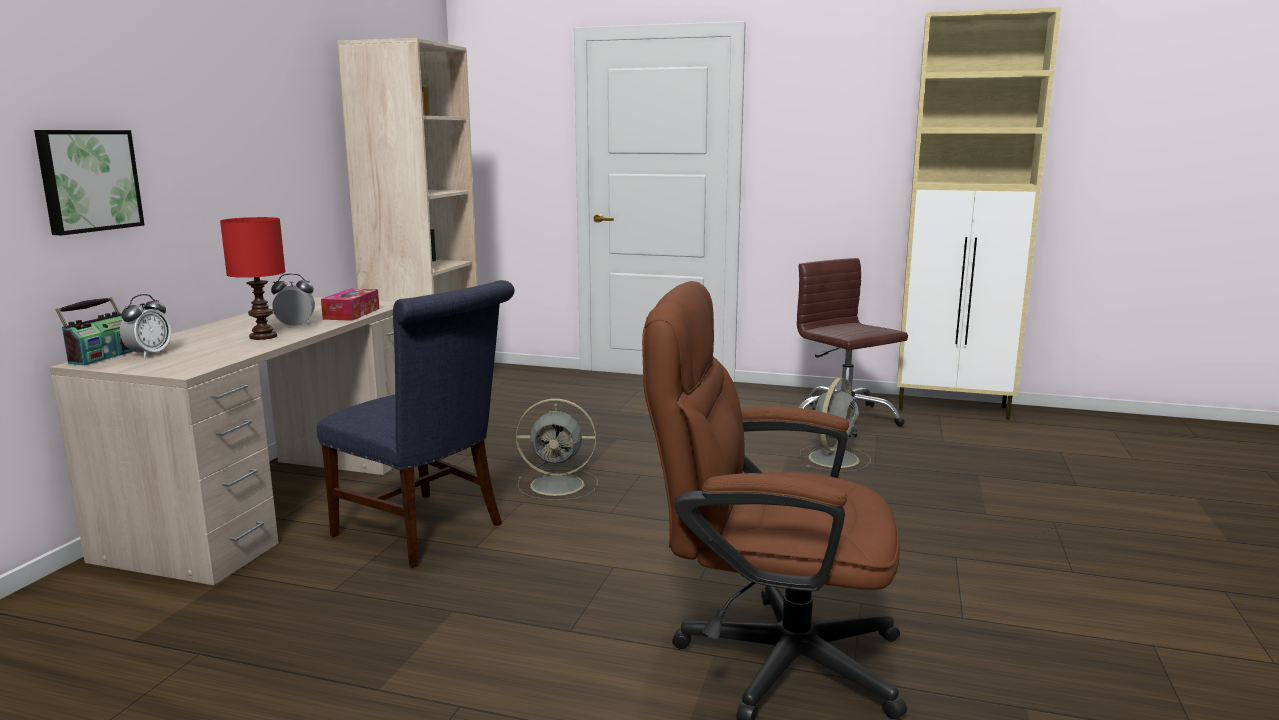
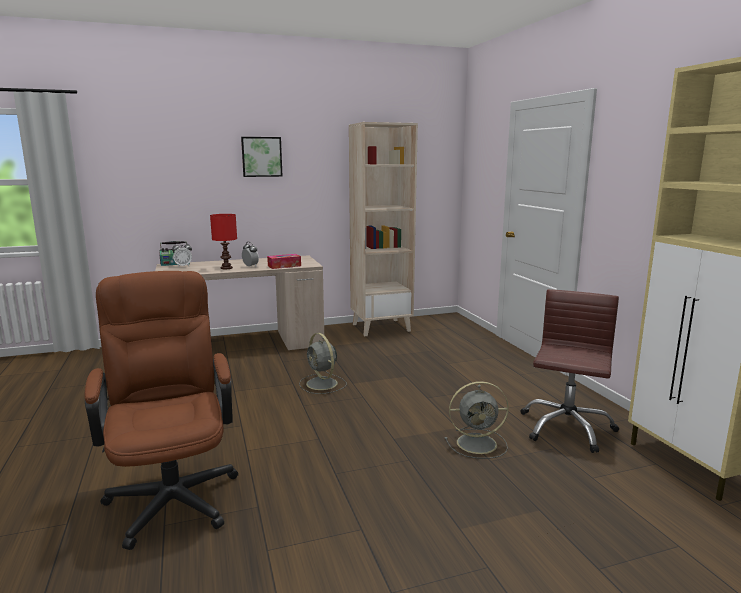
camera: 55 degrees right, 0 degrees up
picture [34,130,145,235] -> picture moved to [241,137,283,177]
blue chair [317,280,515,568] -> none

